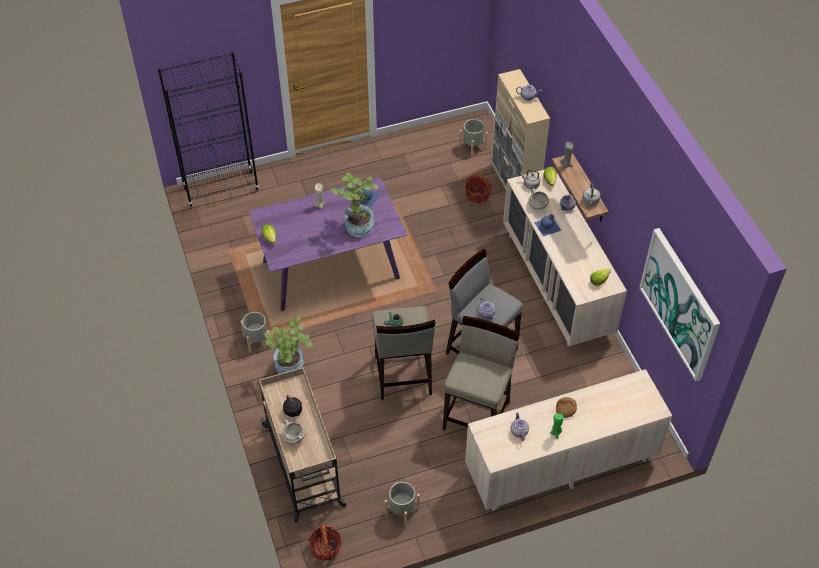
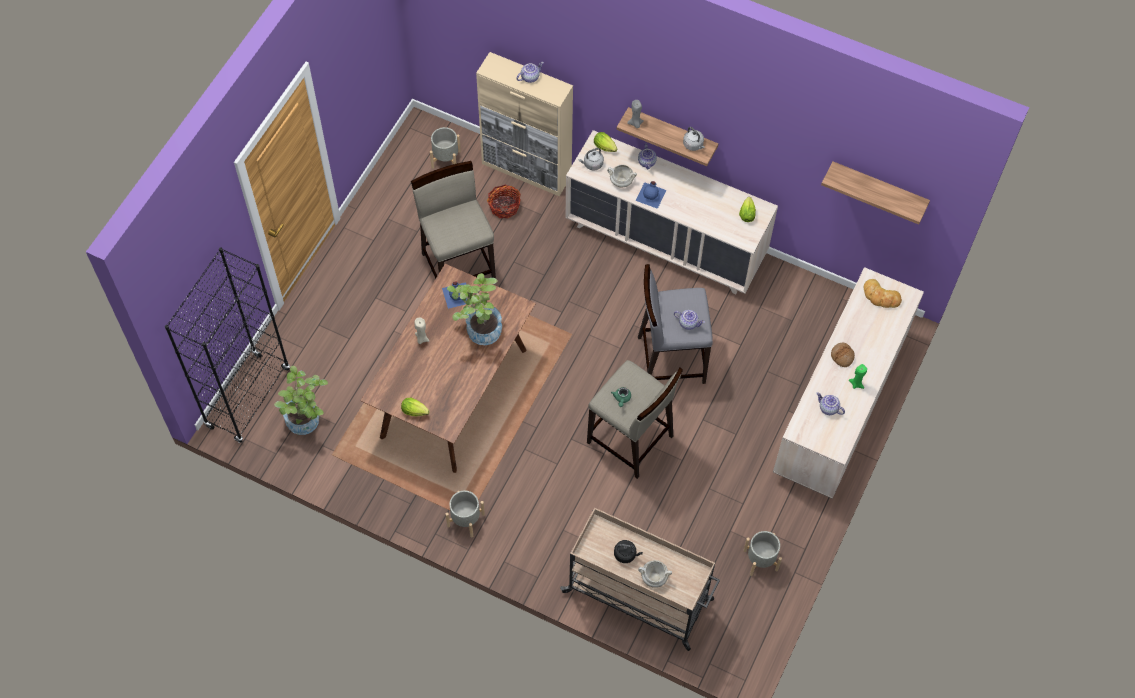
camera: 45 degrees left, 10 degrees up
purple dining table [248,177,407,311] -> brown dining table [360,264,536,473]
potted plant [265,317,313,374] -> potted plant moved to [274,366,328,435]
basket [308,524,342,561] -> none
beige stool [443,316,520,431] -> beige stool moved to [411,161,496,279]
picture [639,228,720,381] -> shelf [821,161,930,224]
none -> bread [864,279,902,308]

